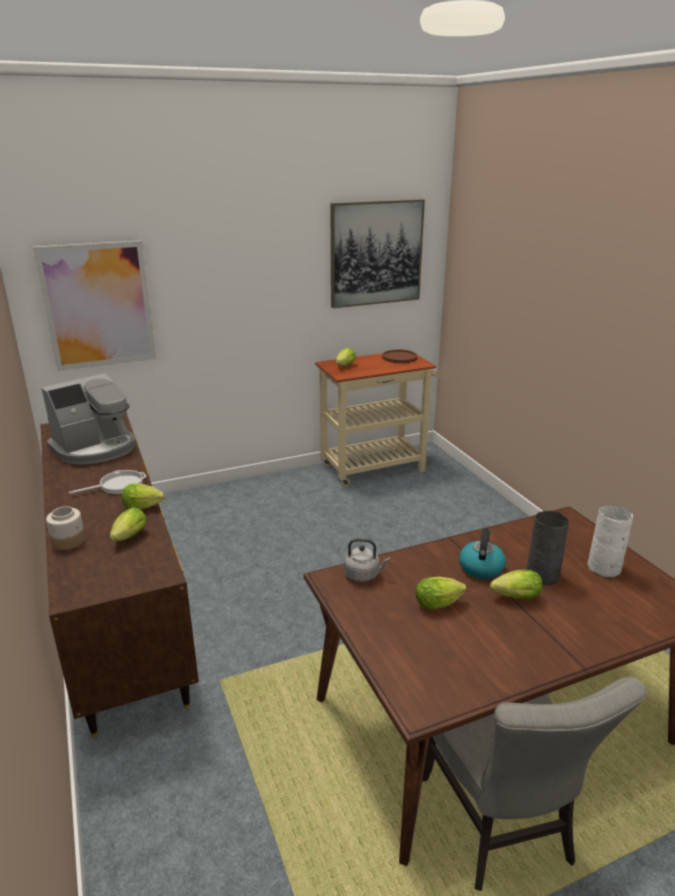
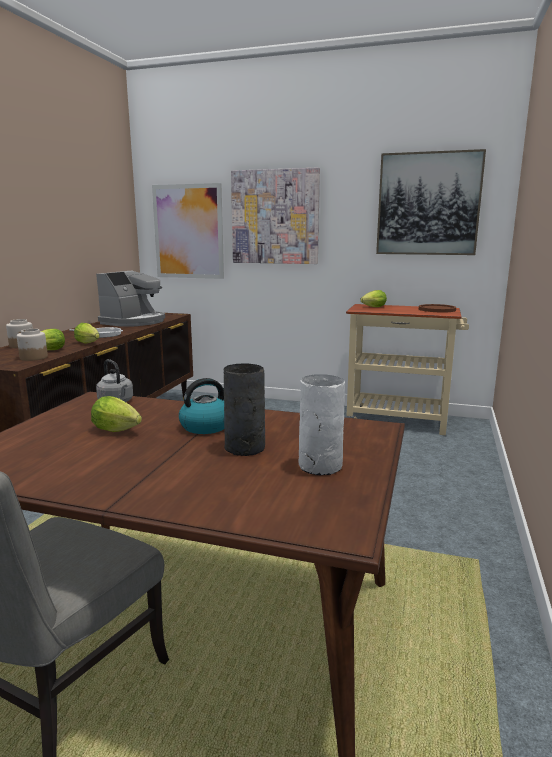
camera: 40 degrees right, 10 degrees down
coffee machine [42,373,135,465] -> coffee machine turned 60 degrees counterclockwise [96,271,165,327]
lettuce [490,570,542,599] -> none
none -> jar [17,329,48,361]
none -> picture [231,167,320,264]

